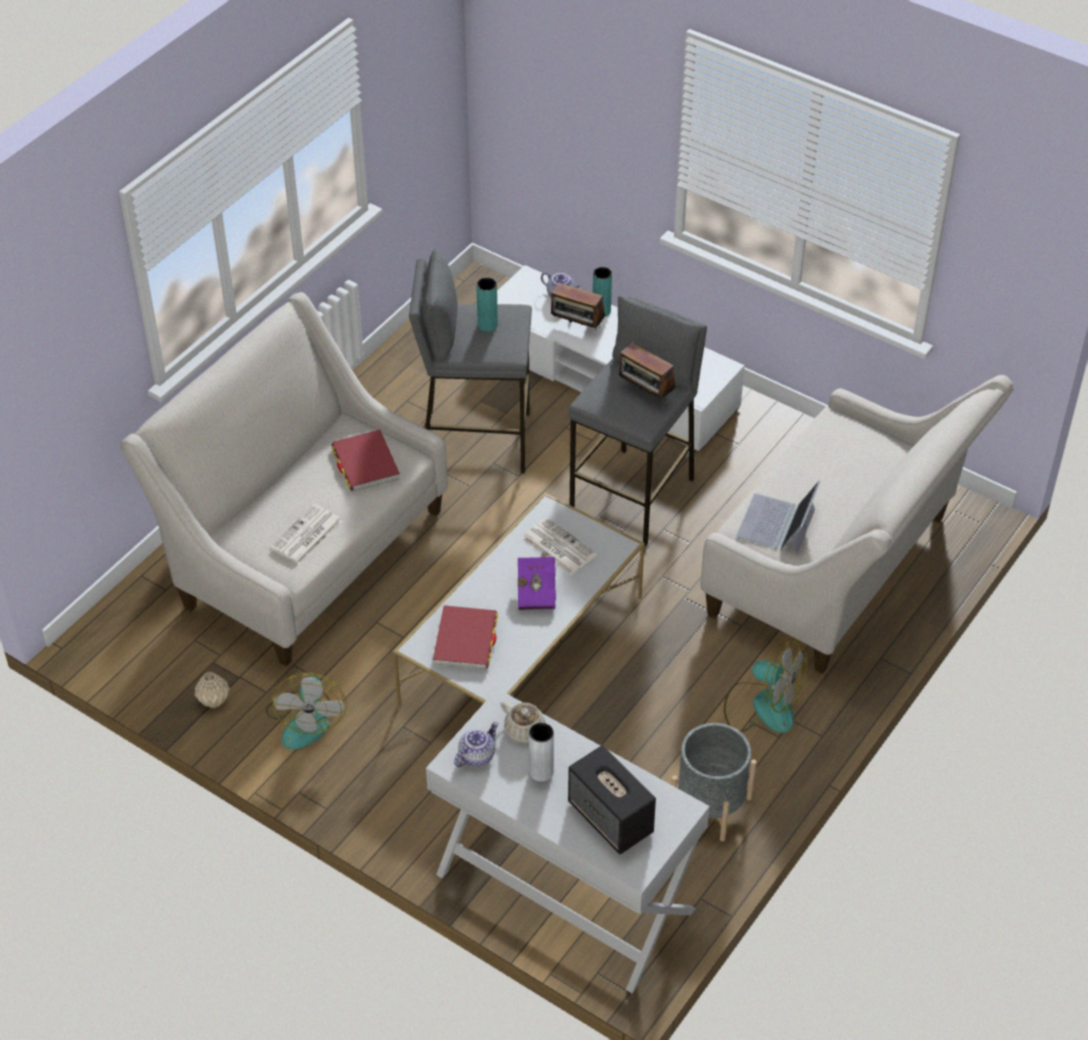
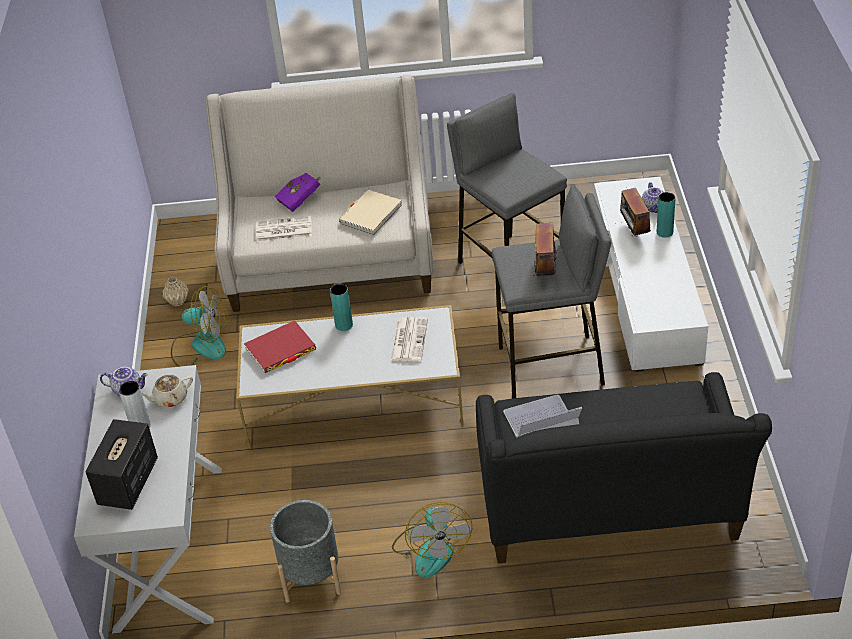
camera: 55 degrees right, 5 degrees down
fan [266,673,347,750] -> fan turned 135 degrees counterclockwise [171,286,226,367]
red book [331,430,400,491] -> beige book [339,190,402,235]
turquoise vase [476,277,498,332] -> turquoise vase moved to [330,284,353,331]
beige teapot [501,701,546,743] -> beige teapot turned 60 degrees clockwise [142,375,193,407]
purple book [518,552,556,610] -> purple book moved to [275,173,321,212]
beige sofa [701,375,1014,674] -> black sofa [476,372,772,564]

